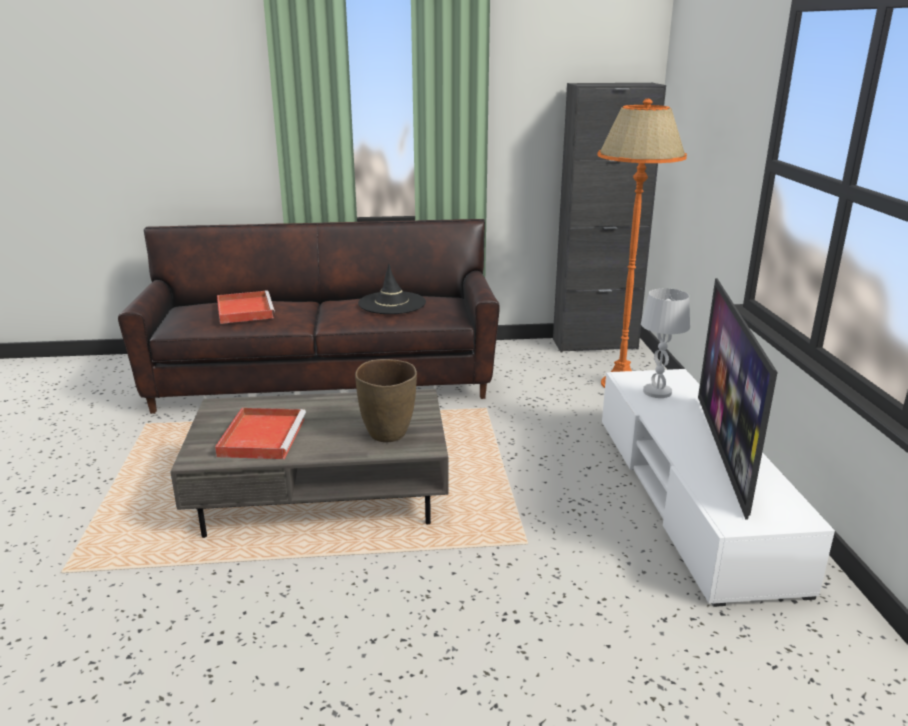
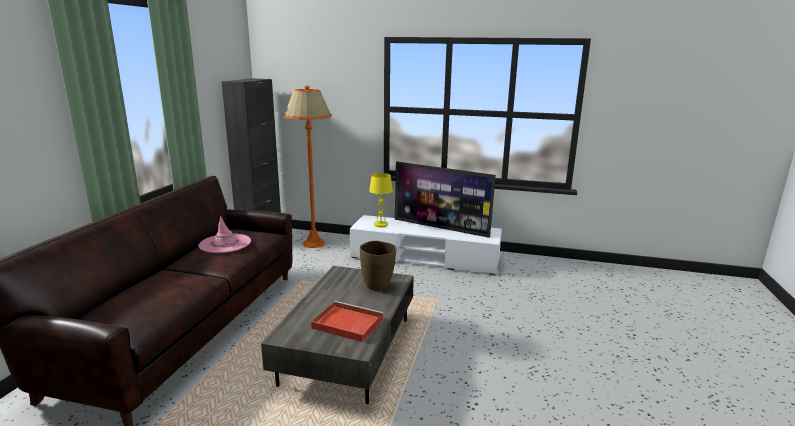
camera: 70 degrees left, 5 degrees down
red tray [217,291,275,324] -> none
black hat [358,264,426,314] -> pink hat [198,216,251,253]
white table lamp [641,288,690,398] -> yellow table lamp [369,173,393,227]

